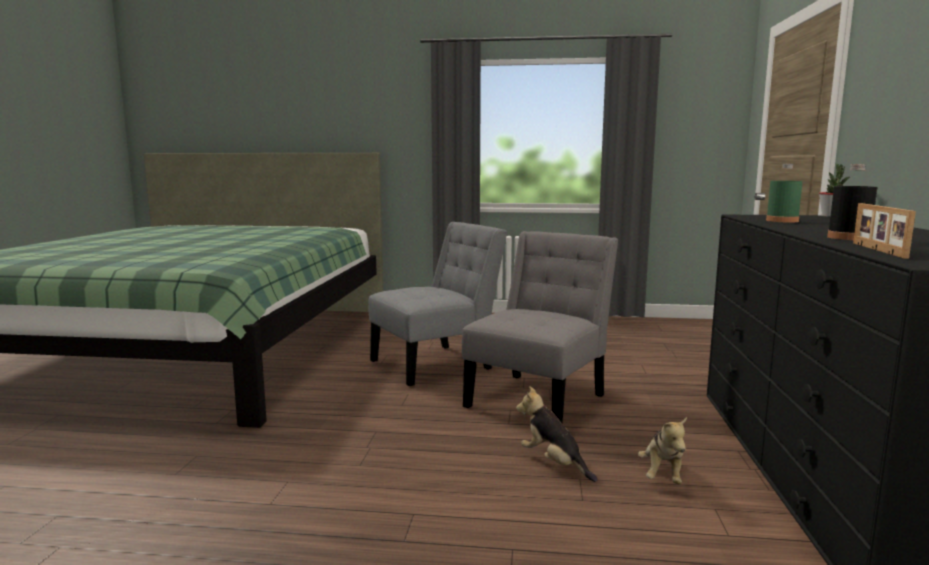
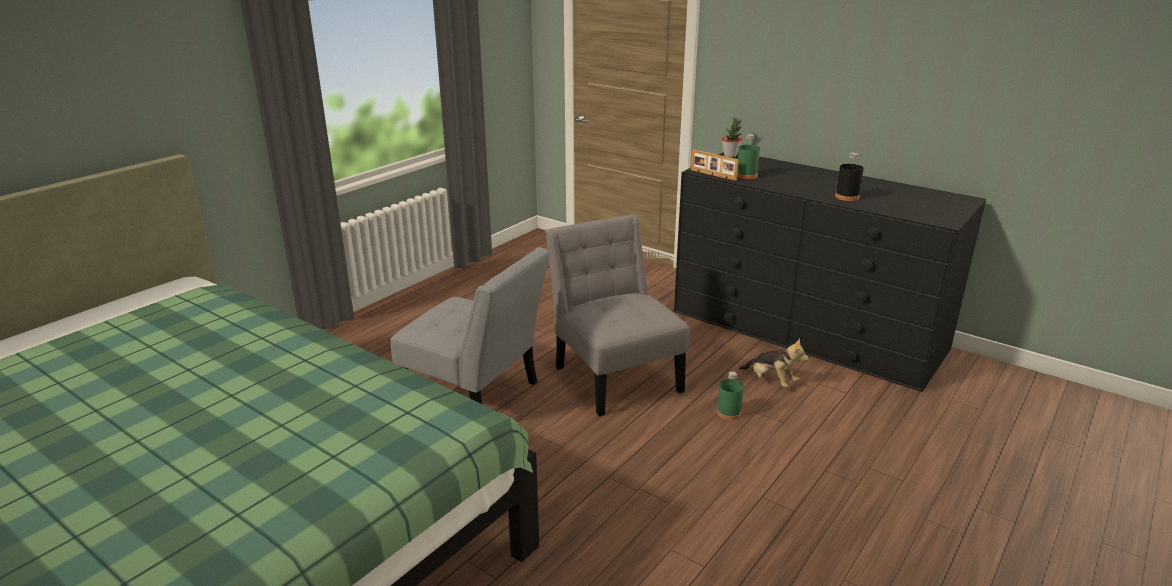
camera: 60 degrees left, 15 degrees up
grey chair [368,222,507,386] -> grey chair turned 120 degrees clockwise [391,247,550,404]
plush toy [516,386,597,482] -> green bottle [717,371,744,420]
picture frame [853,203,916,259] -> picture frame moved to [691,150,739,181]

